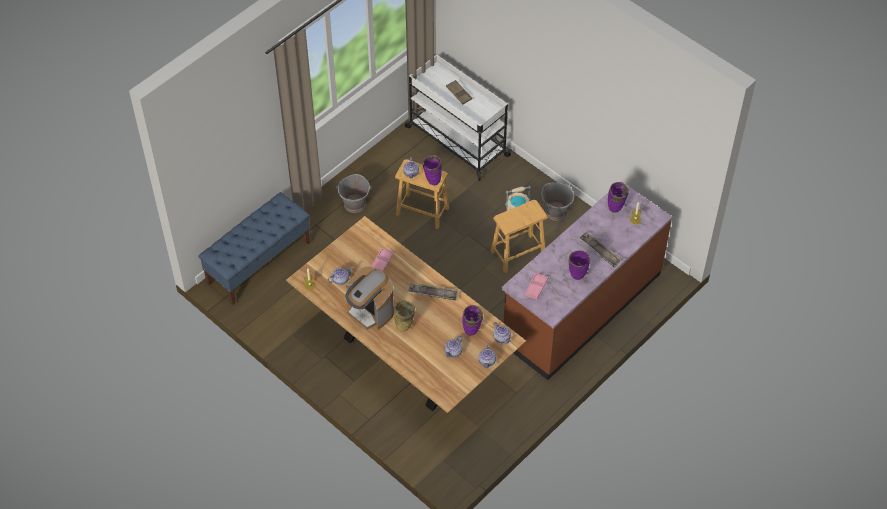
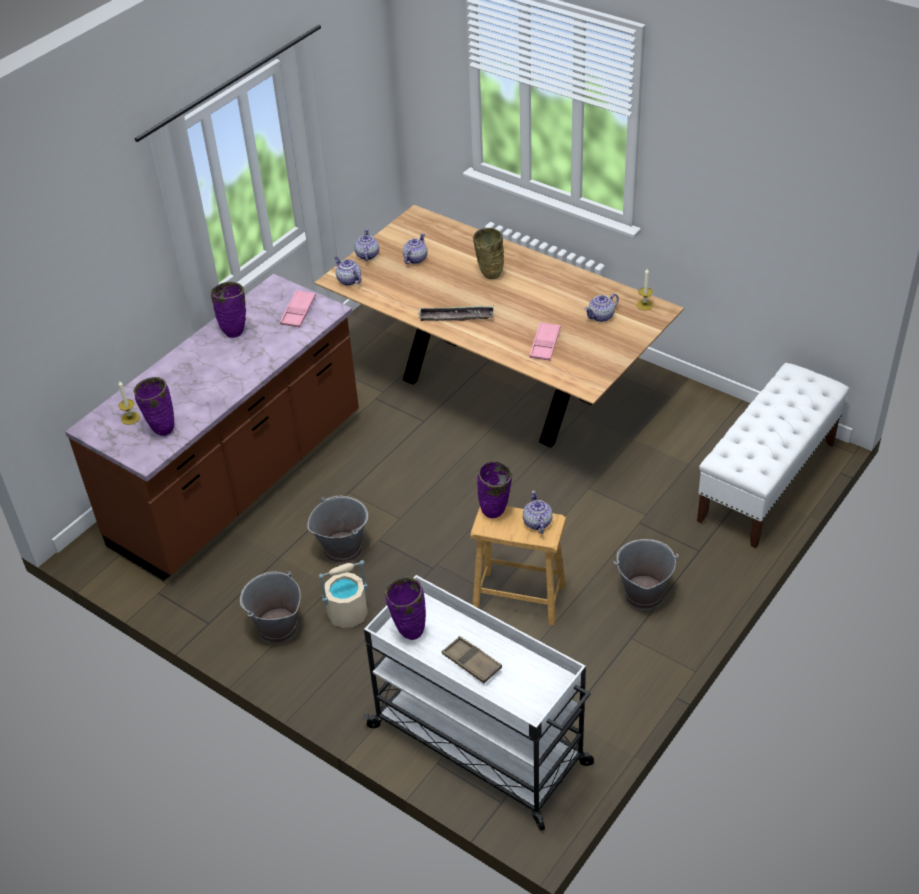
camera: 175 degrees right, 10 degrees down
blue bench [199,192,310,305] -> white bench [697,363,849,548]
coffee machine [345,266,394,330] -> none
purple vase [462,305,483,336] -> purple vase moved to [385,577,426,640]
brown stool [490,200,548,273] -> grey bucket [307,496,368,564]
tray [578,232,623,267] -> none

